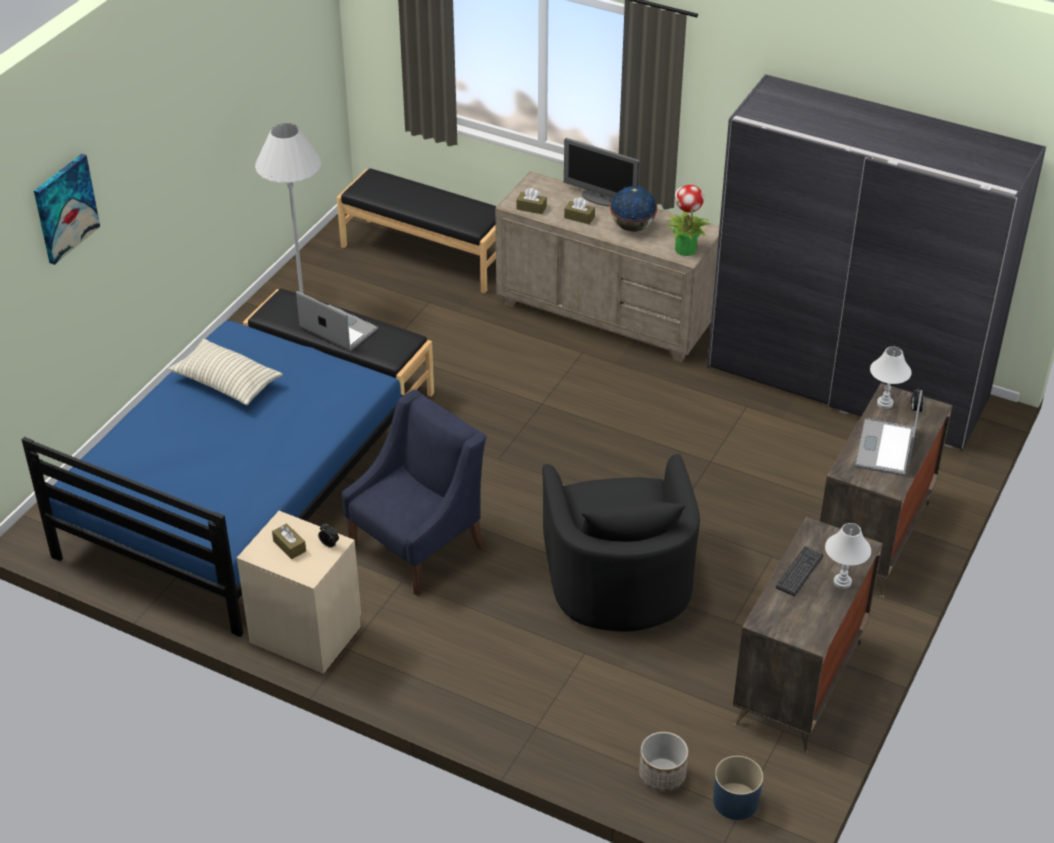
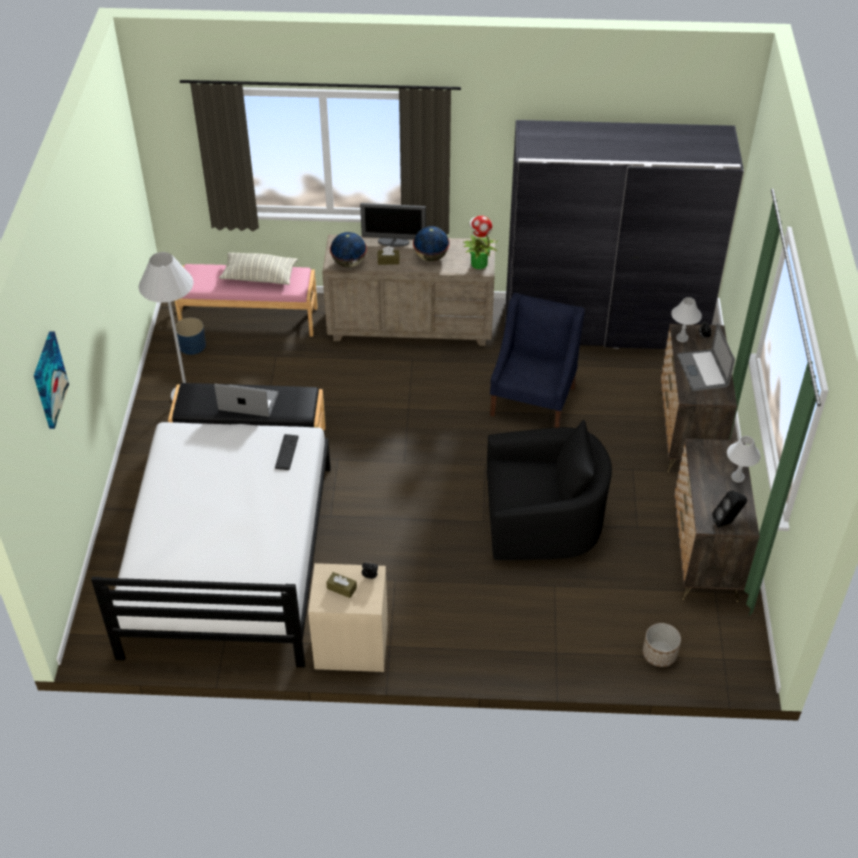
camera: 25 degrees left, 5 degrees up
blue bed [21,321,404,637] -> white bed [91,422,331,668]
pillow [168,339,283,405] -> pillow moved to [219,252,298,285]
black bench [337,168,497,294] -> pink bench [175,264,318,337]
blue armchair [342,390,486,596] -> blue armchair moved to [490,293,585,428]
brown tissue box [516,188,547,214] -> globe [330,232,367,267]
black armchair [542,454,700,631] -> black armchair turned 60 degrees counterclockwise [487,420,612,560]
blue planter [713,756,763,820] -> blue planter moved to [175,317,206,355]
keyboard [776,546,823,596] -> keyboard moved to [275,434,298,470]
none -> black speaker [712,491,747,528]

